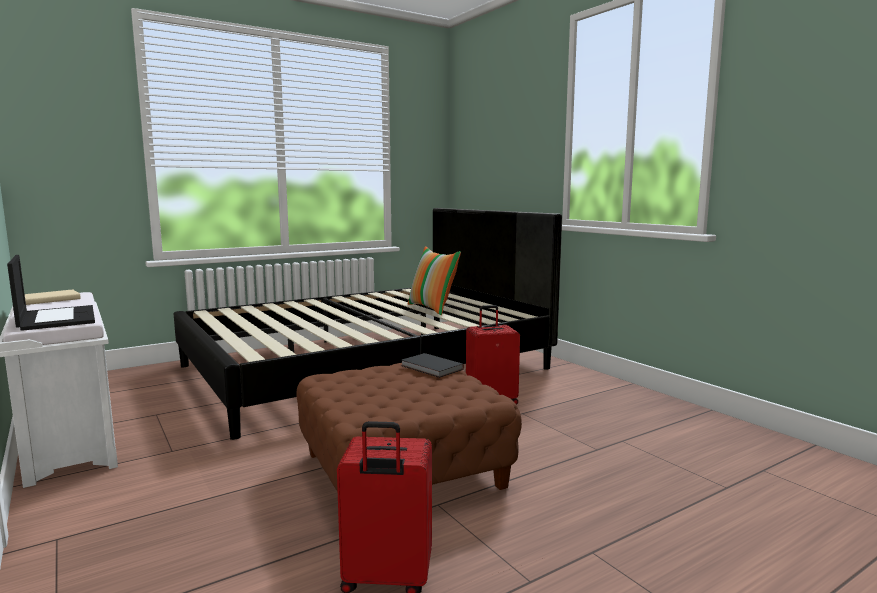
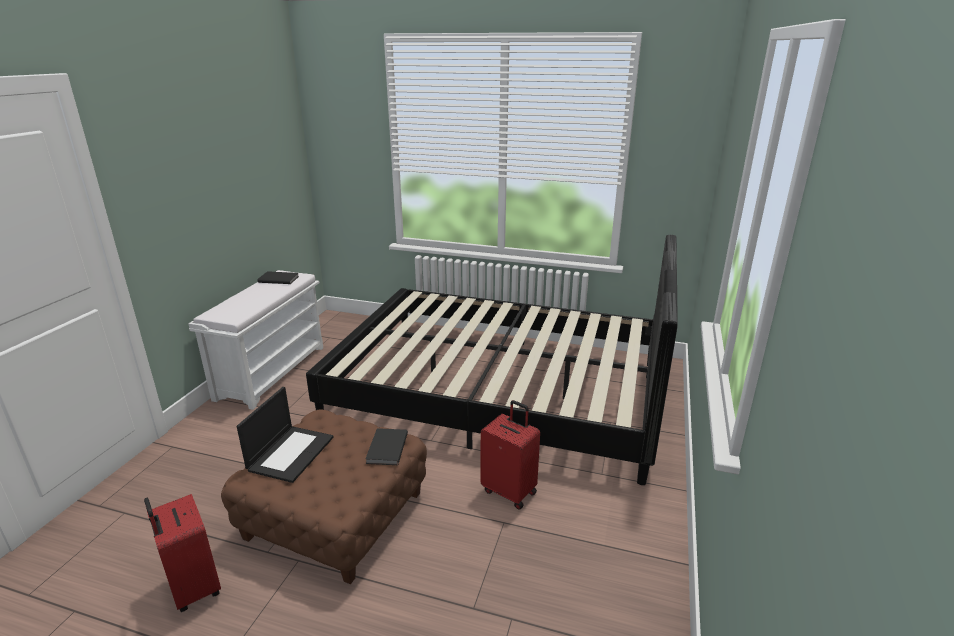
camera: 50 degrees right, 15 degrees up
laptop [7,255,95,331] -> laptop moved to [237,387,333,483]
beige book [25,289,81,305] -> black book [257,271,299,284]
pillow [408,246,461,315] -> none

